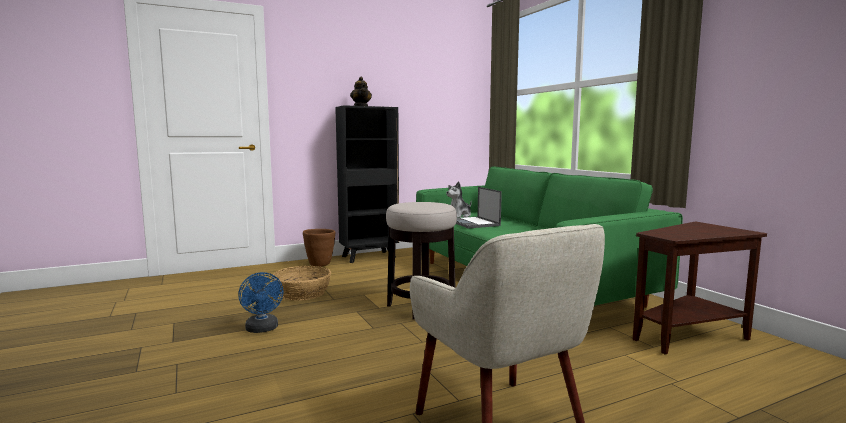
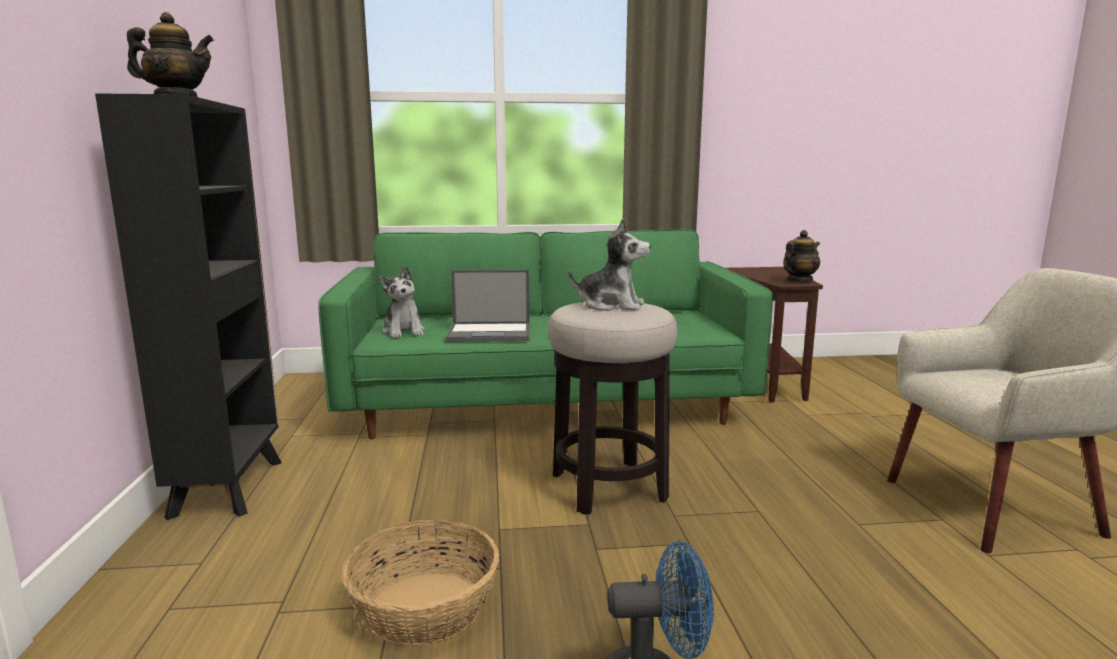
camera: 70 degrees left, 5 degrees up
brown planter [303,229,335,267] -> none
none -> plush toy [568,219,651,311]
none -> teapot [783,230,820,282]

